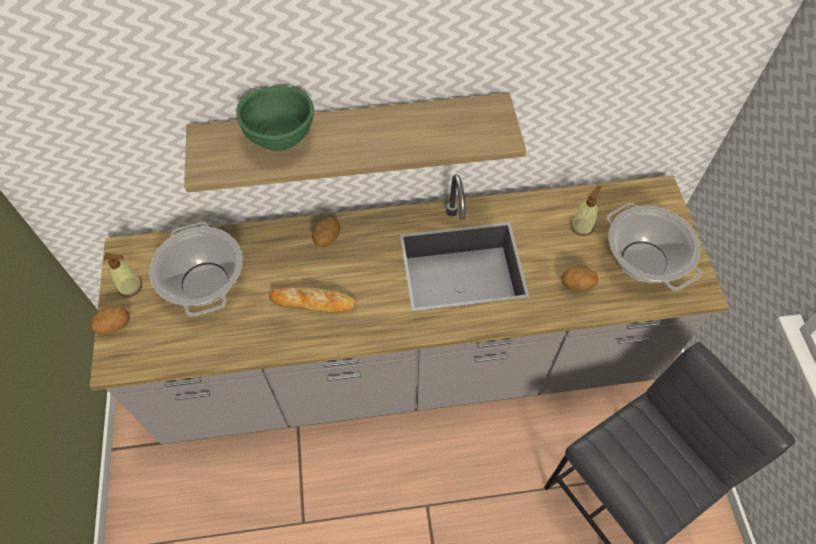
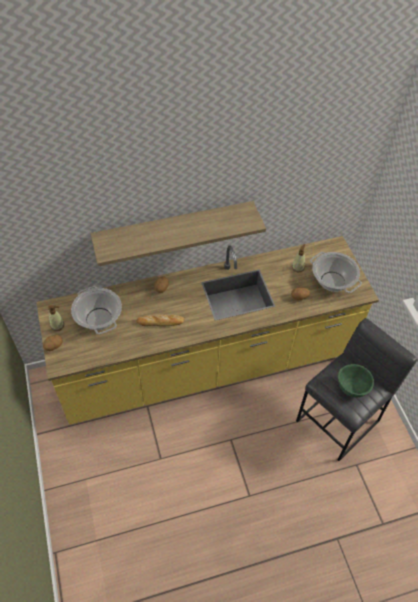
camera: 10 degrees left, 5 degrees down
grey counter [90,174,729,444] -> yellow counter [36,236,379,425]
green bowl [236,86,314,151] -> green bowl moved to [338,364,374,398]

